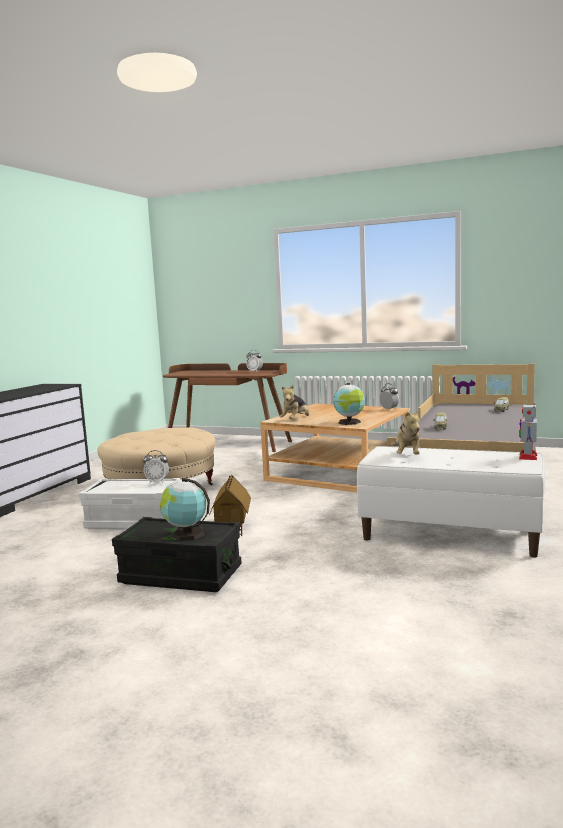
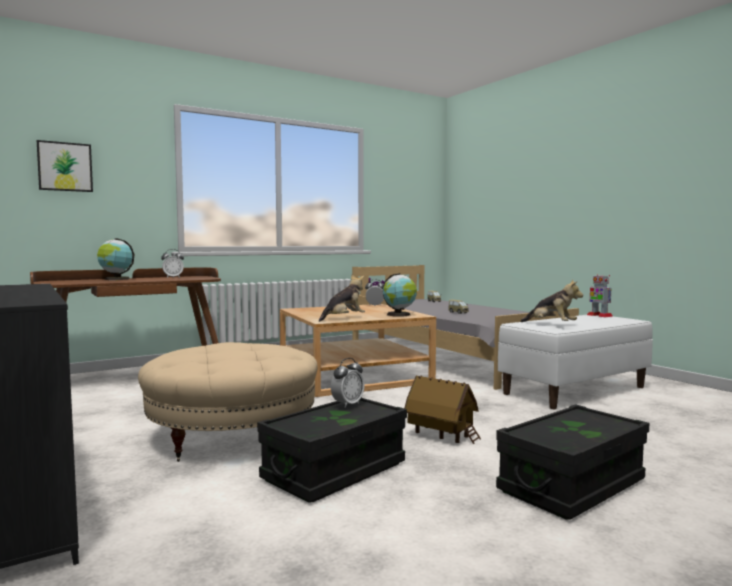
camera: 55 degrees left, 5 degrees down
white storage box [79,478,180,530] -> black storage box [257,397,407,503]
globe [160,478,210,541] -> globe moved to [97,238,135,280]
plush toy [279,385,309,419] -> plush toy turned 105 degrees counterclockwise [319,274,365,322]
none -> picture [37,140,93,192]

